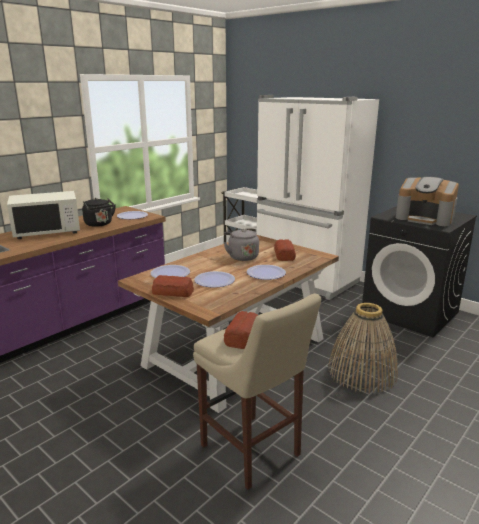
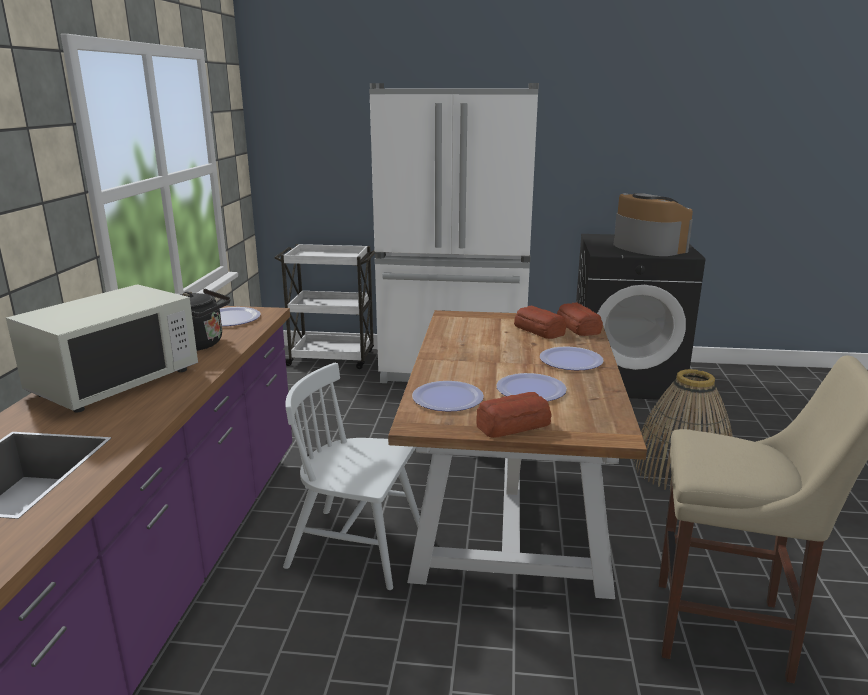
camera: 35 degrees left, 0 degrees up
grey kettle [224,228,259,261] -> none
bread [224,311,258,349] -> bread moved to [557,302,603,336]
coffee machine [396,177,459,226] -> coffee machine turned 120 degrees counterclockwise [614,193,693,256]
none -> white chair [283,363,420,590]

